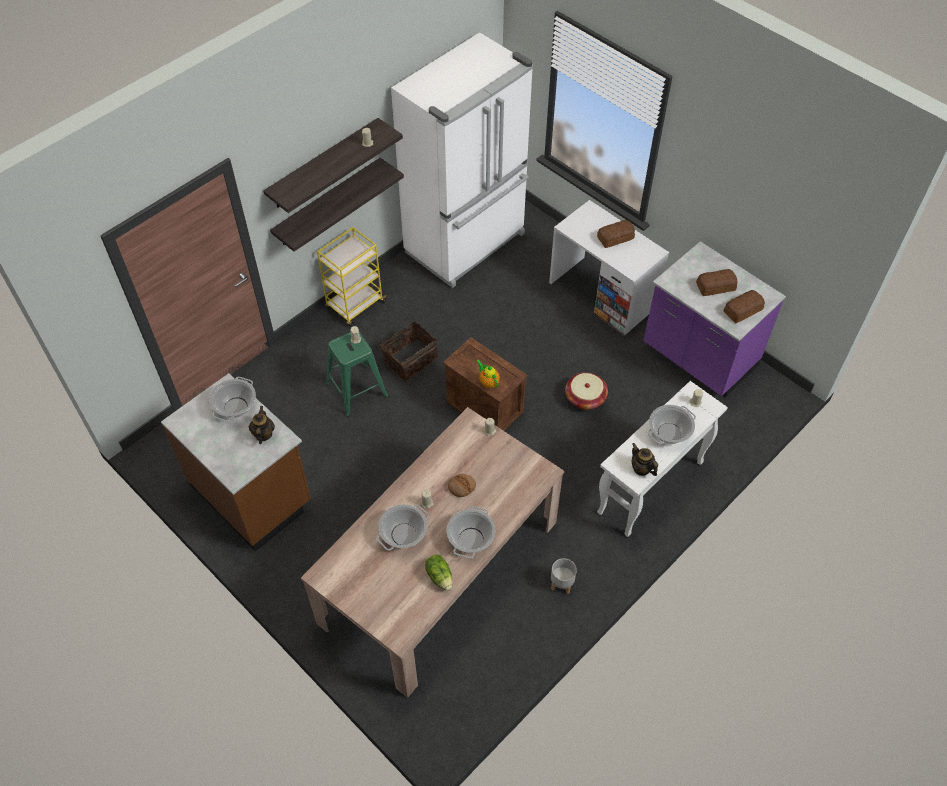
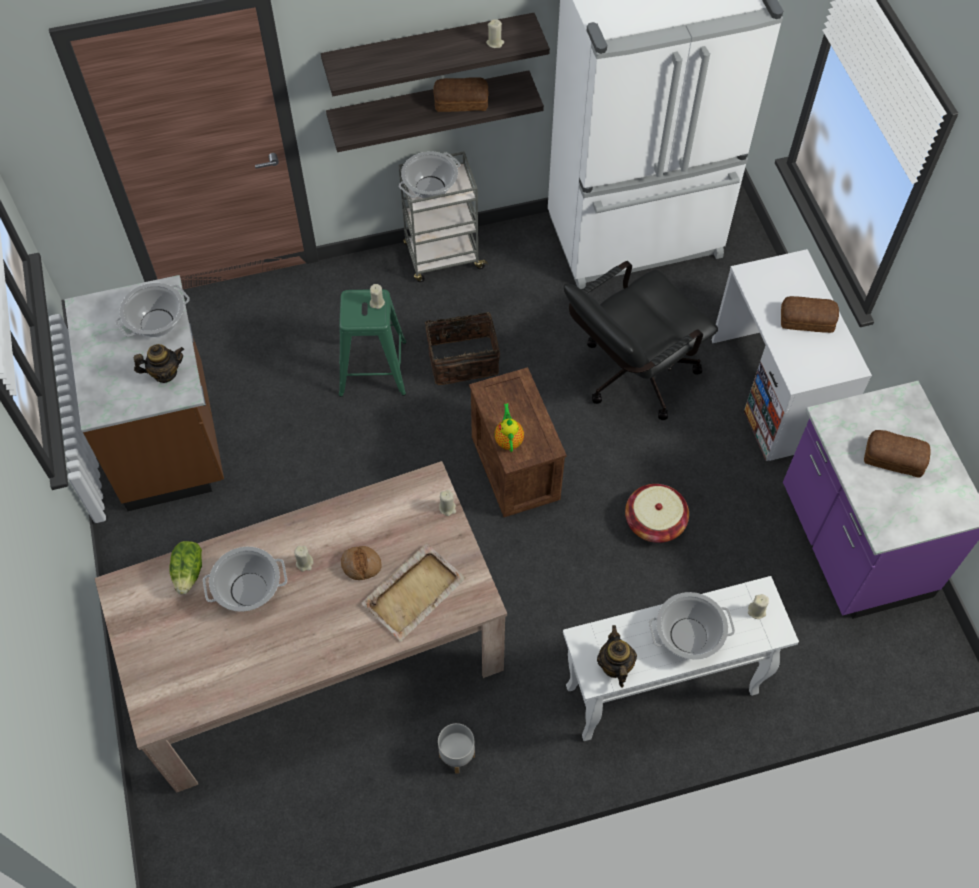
camera: 30 degrees right, 5 degrees up
teapot [249,406,275,444] -> teapot turned 45 degrees clockwise [133,344,184,383]
yellow cart [317,227,387,327] -> grey cart [399,151,488,282]
lettuce [425,554,452,591] -> lettuce moved to [169,541,202,595]
cooking pot [447,506,496,559] -> cooking pot moved to [399,151,461,199]
bread [723,290,765,323] -> bread moved to [433,77,489,112]
none -> beige tray [361,543,466,642]
none -> black office chair [564,261,718,420]

